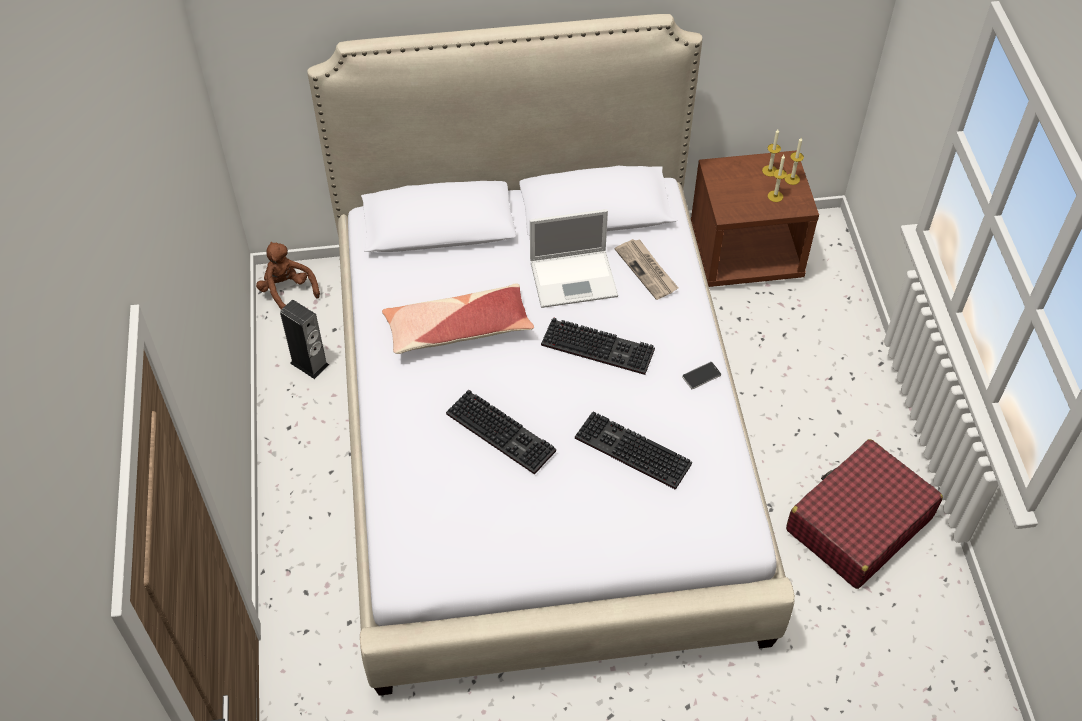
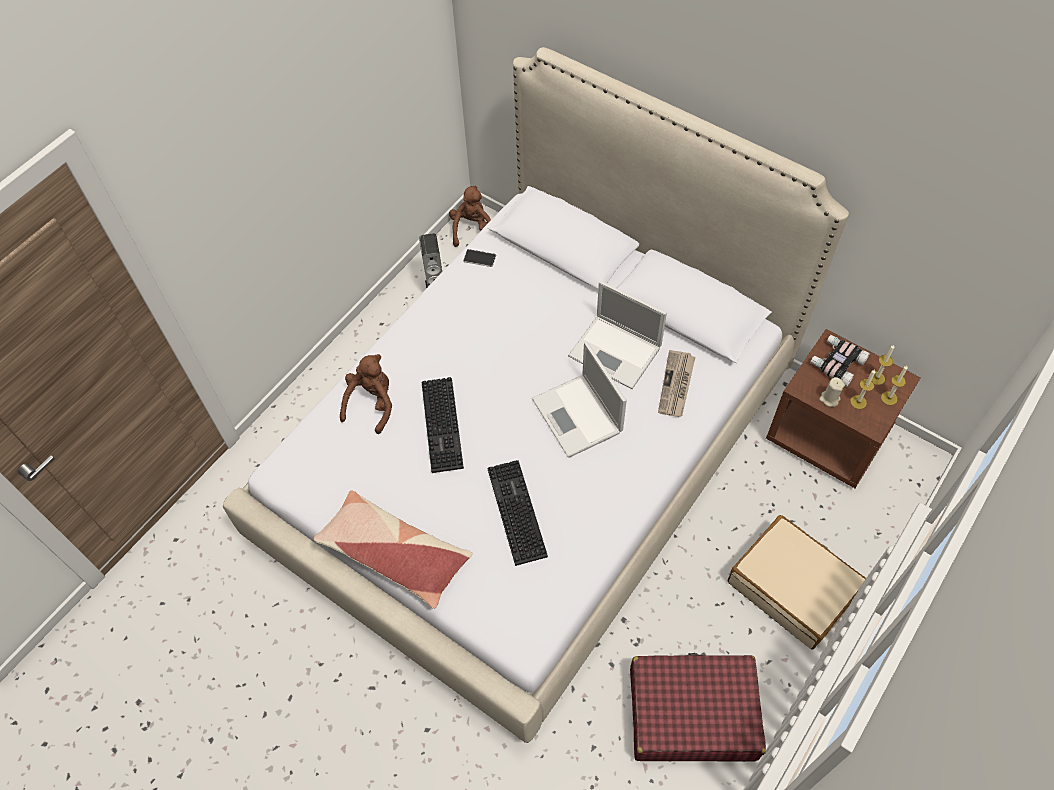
camera: 45 degrees right, 5 degrees up
pillow [382,283,534,354] -> pillow moved to [314,491,473,609]
keyboard [541,317,655,375] -> laptop [532,342,627,458]
phone [682,362,721,389] -> phone moved to [463,249,496,267]
none -> brown plush toy [340,354,392,434]
none -> beige suitcase [728,515,866,650]
none -> binoculars [810,335,870,387]
none -> beige candle [819,377,845,407]

